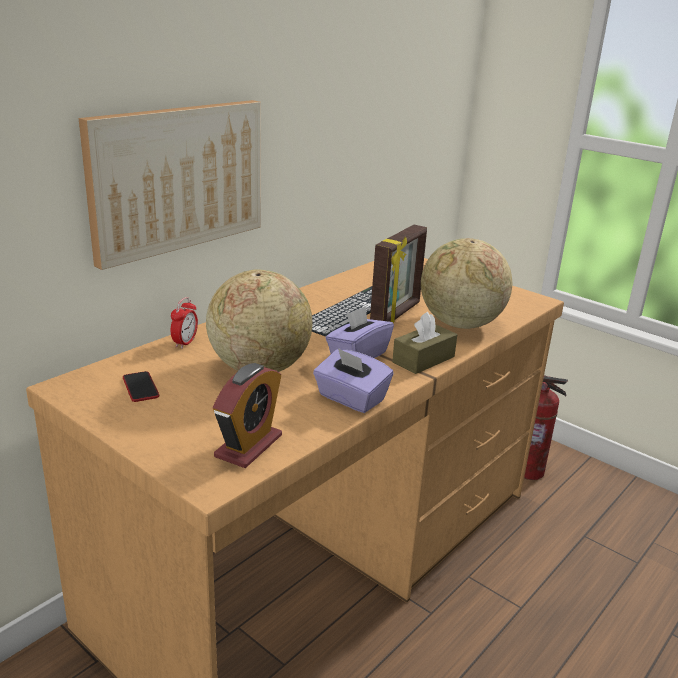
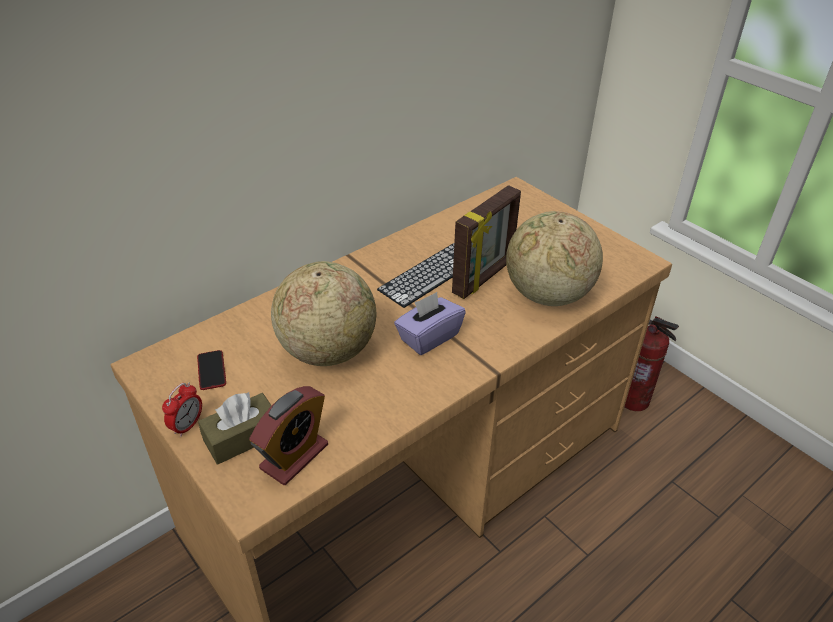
camera: 10 degrees right, 15 degrees up
picture [79,100,261,270] -> none
alarm clock [171,297,198,349] -> alarm clock moved to [162,383,202,437]
purple tissue box [313,348,393,413] -> none
brown tissue box [392,312,457,374] -> brown tissue box moved to [198,392,272,465]

